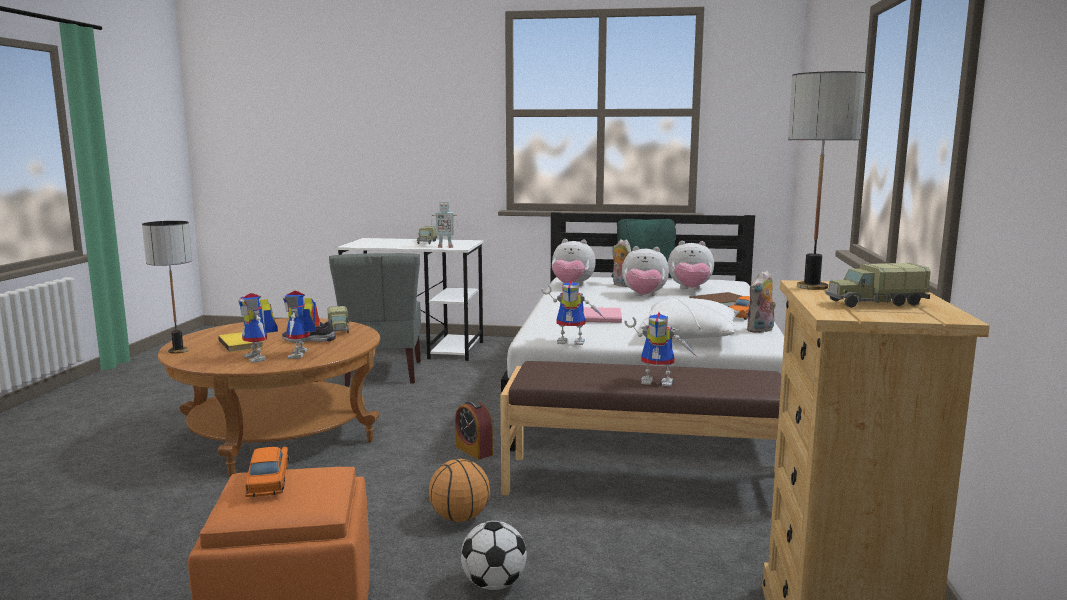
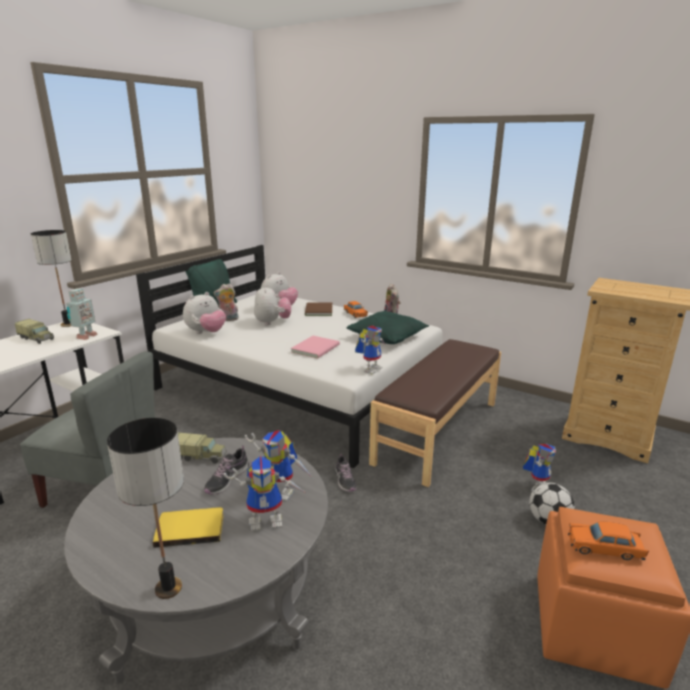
camera: 65 degrees left, 10 degrees up
brown coffee table [158,318,380,476] -> grey coffee table [64,438,328,683]
basketball [429,459,490,522] -> none
alarm clock [455,400,493,460] -> shoe [335,453,357,492]
plush toy [622,246,669,296] -> plush toy turned 45 degrees counterclockwise [254,284,291,325]
toy robot [624,312,698,387] -> toy robot moved to [523,443,556,491]
white pillow [640,298,740,339] -> green pillow [347,311,429,344]
table lamp [788,71,866,290] -> table lamp moved to [31,230,72,327]
toy truck [825,263,931,308] -> none

